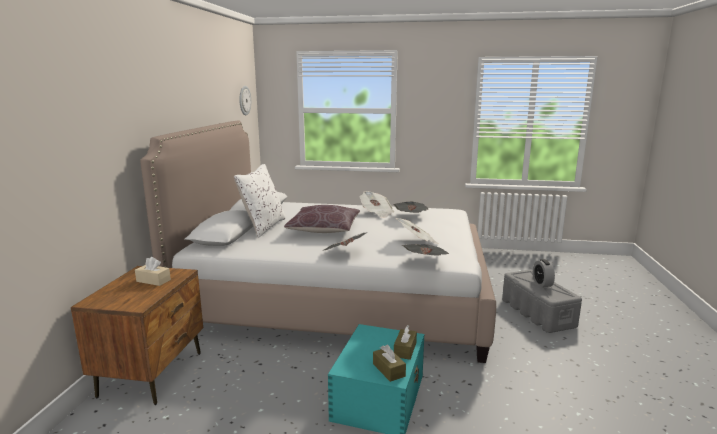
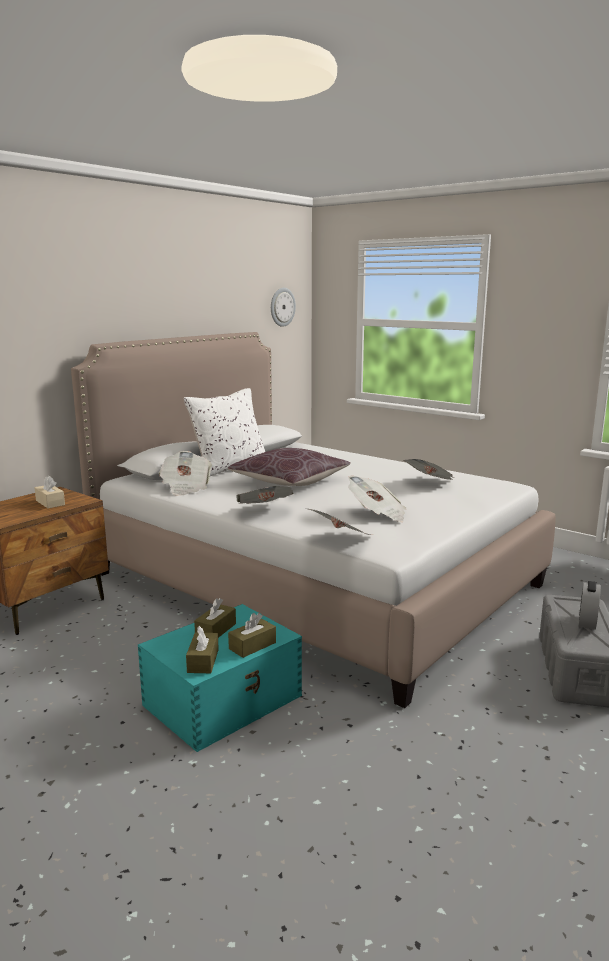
camera: 30 degrees right, 0 degrees up
newspaper [359,191,394,218] -> newspaper moved to [159,451,212,496]
none -> brown tissue box [194,598,236,638]

